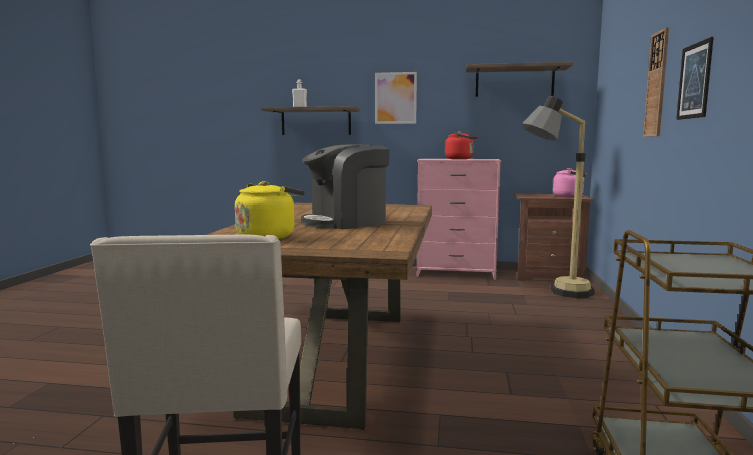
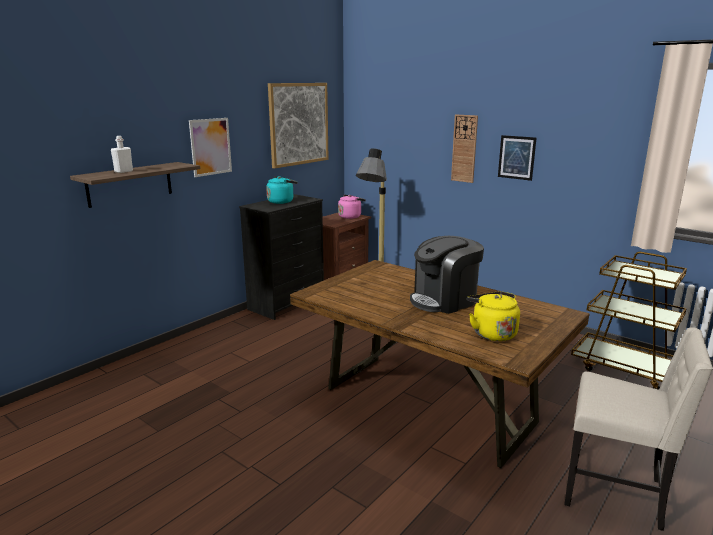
camera: 60 degrees left, 10 degrees up
coffee machine [301,144,390,229] -> coffee machine turned 60 degrees clockwise [410,236,484,314]
pink dresser [417,159,502,280] -> black dresser [239,194,324,320]
red kettle [445,131,478,159] -> turquoise kettle [266,176,298,204]
shelf [466,62,573,97] -> picture [268,83,329,168]

